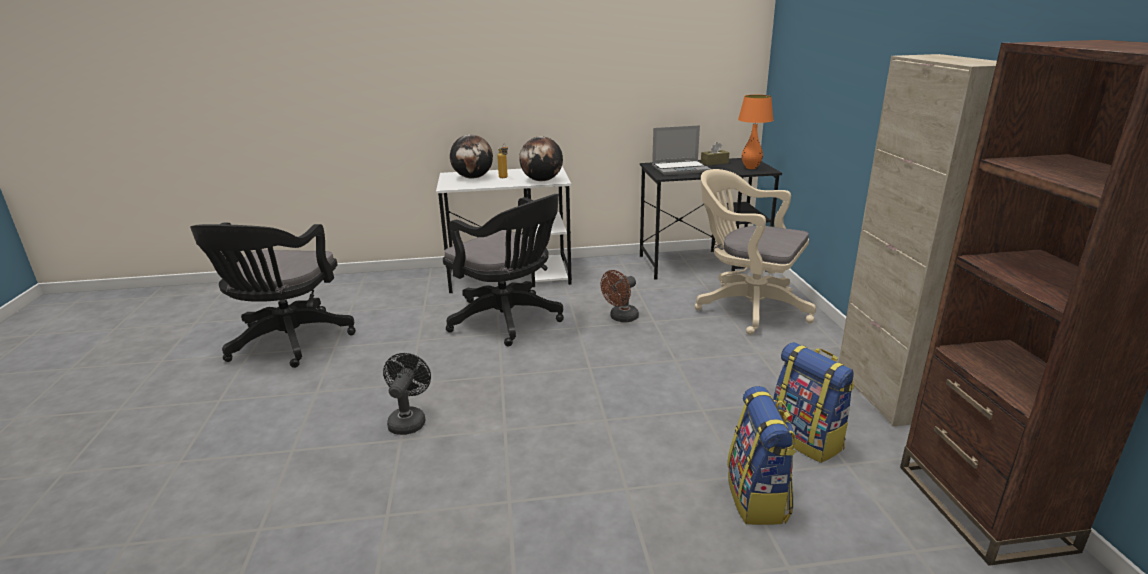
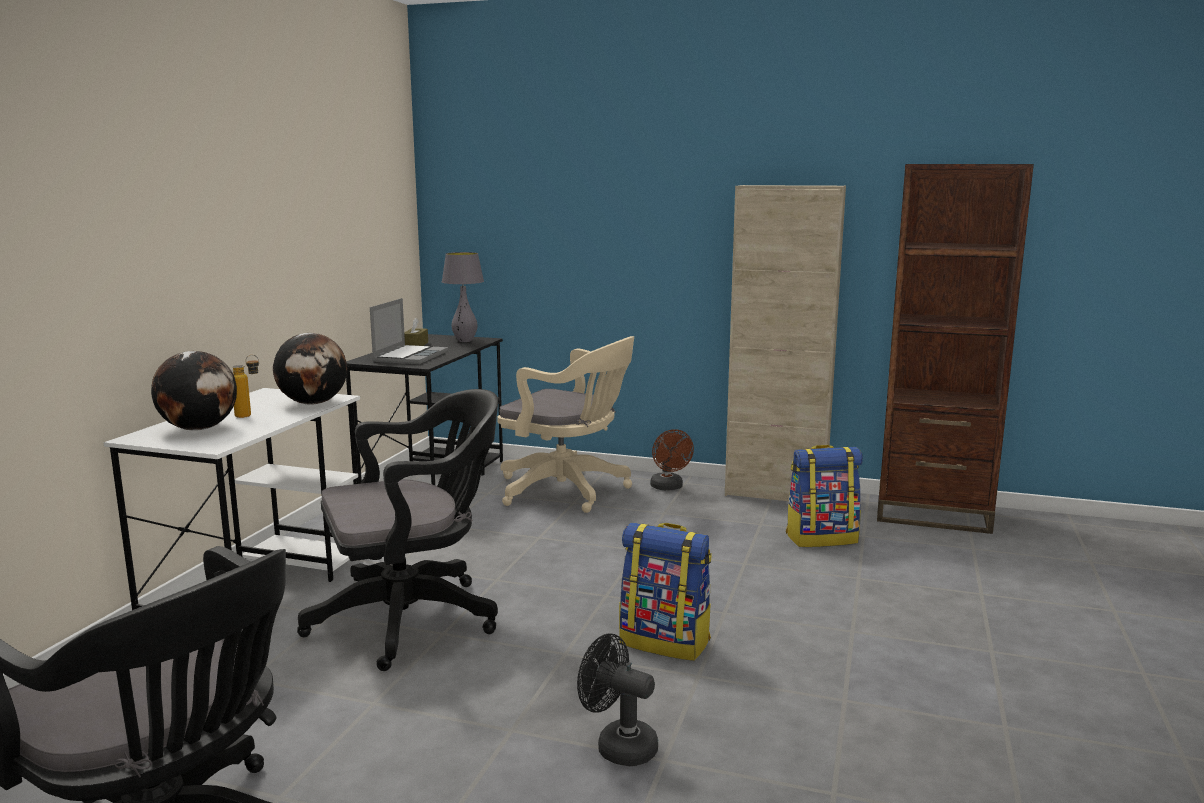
camera: 65 degrees left, 10 degrees down
brown fan [600,270,639,322] -> brown fan moved to [650,429,694,490]
beige office chair [694,169,816,335] -> beige office chair turned 120 degrees counterclockwise [497,336,634,513]
backpack [727,386,796,525] -> backpack moved to [619,523,712,661]
orange table lamp [738,95,773,169] -> grey table lamp [442,252,484,342]

